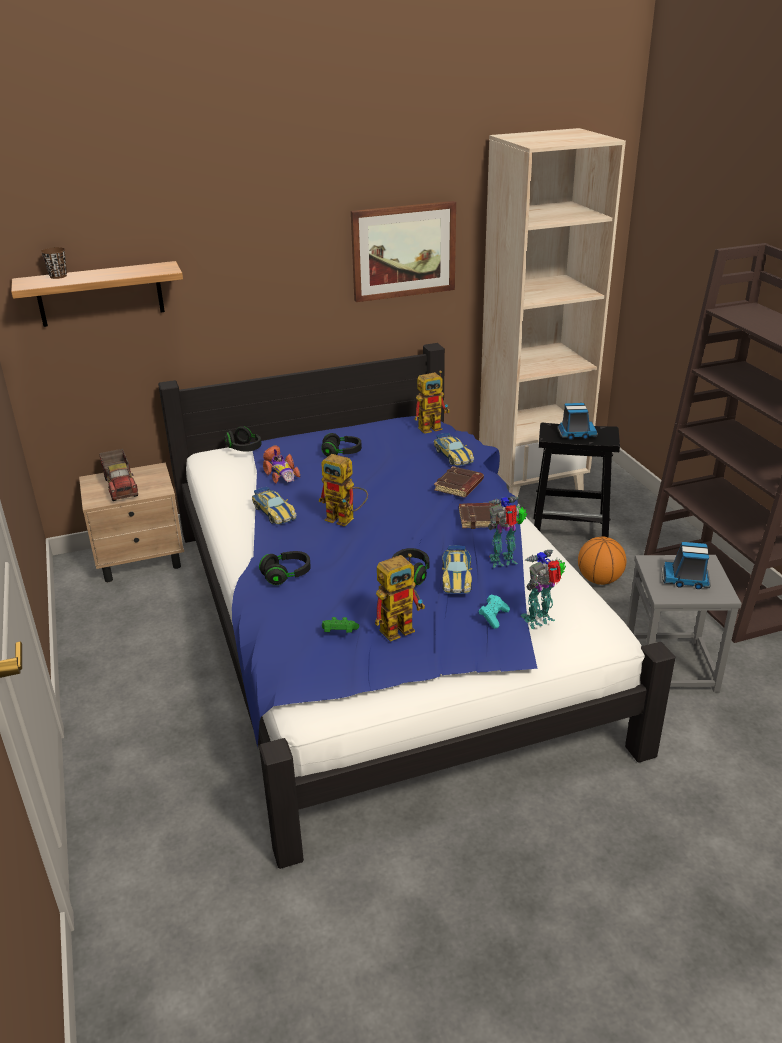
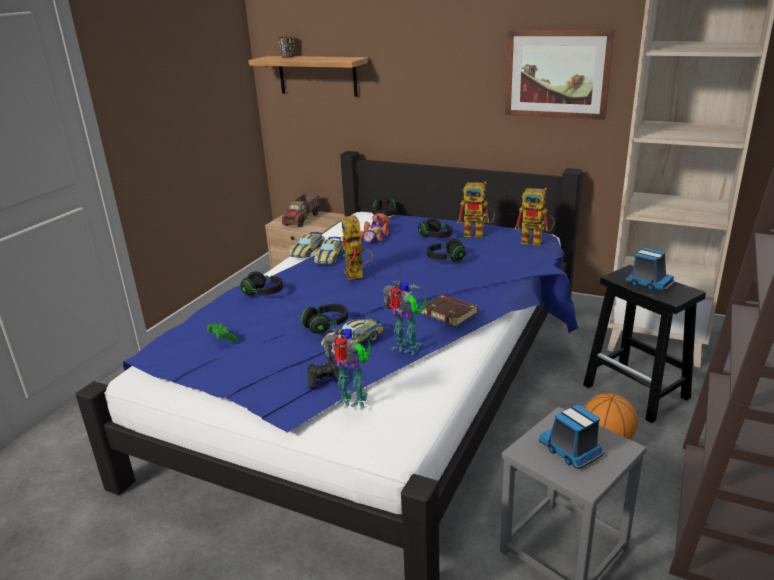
camera: 45 degrees right, 5 degrees down
toy robot [375,553,425,642] -> toy robot moved to [457,182,495,238]
toy car [434,433,474,466] -> toy car moved to [289,232,325,258]
brown book [434,466,484,497] -> none
turquoise game controller [479,594,510,629] -> black game controller [307,360,343,389]
none -> black headphones [427,239,466,262]

